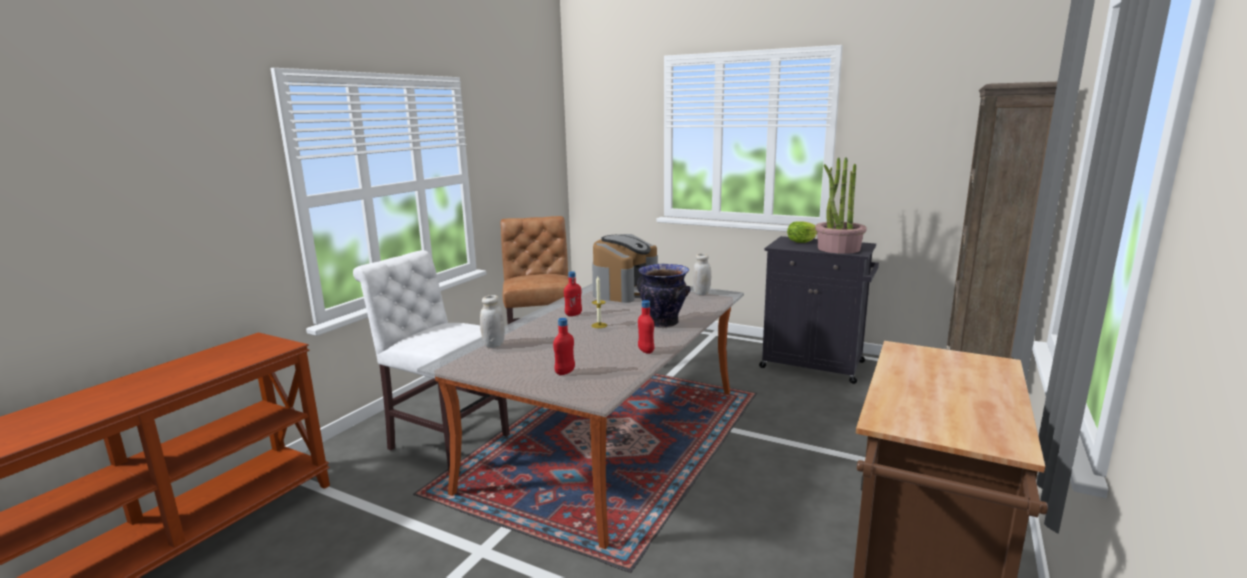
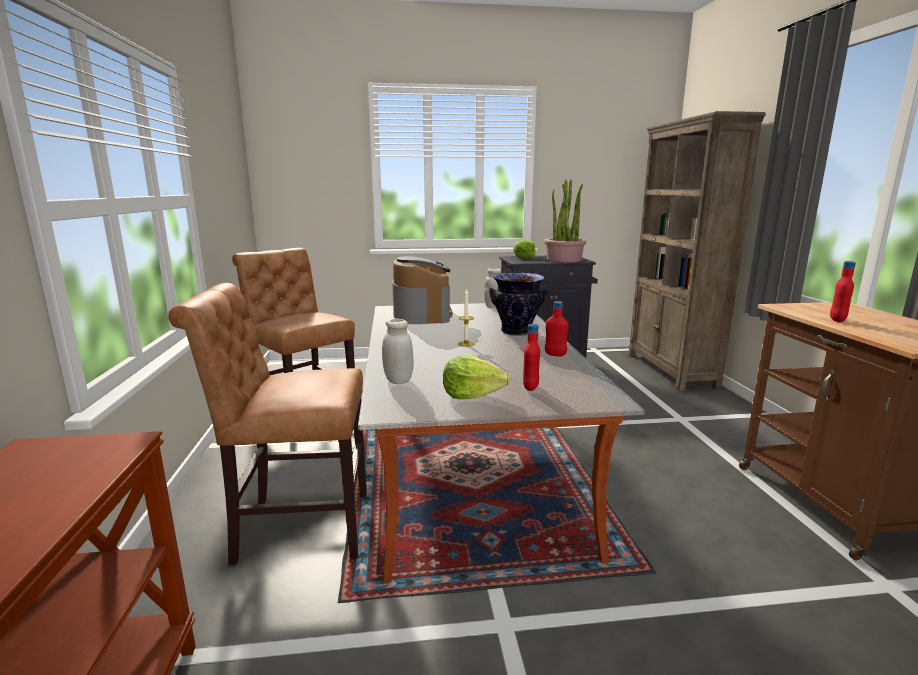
camera: 35 degrees left, 0 degrees up
white chair [353,250,510,472] -> brown chair [168,283,367,565]
red bottle [564,271,582,316] -> red bottle moved to [830,261,856,322]
none -> lettuce [443,356,509,400]

